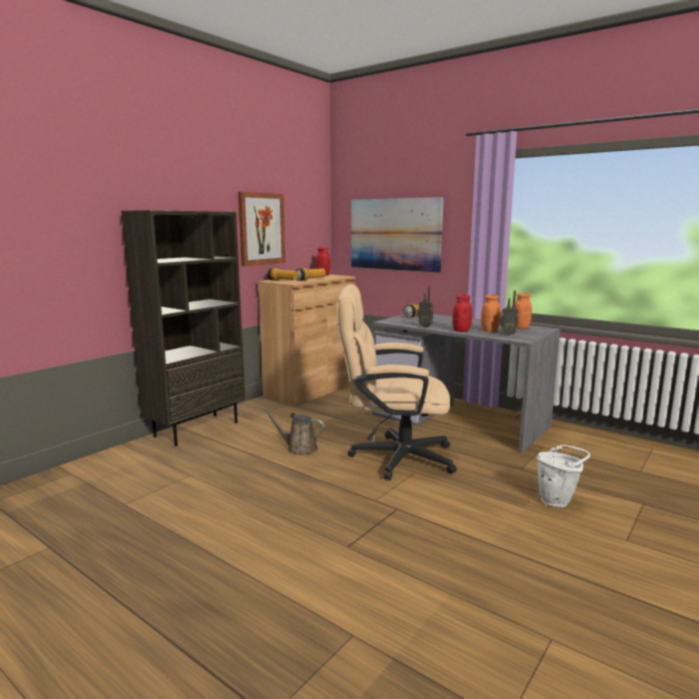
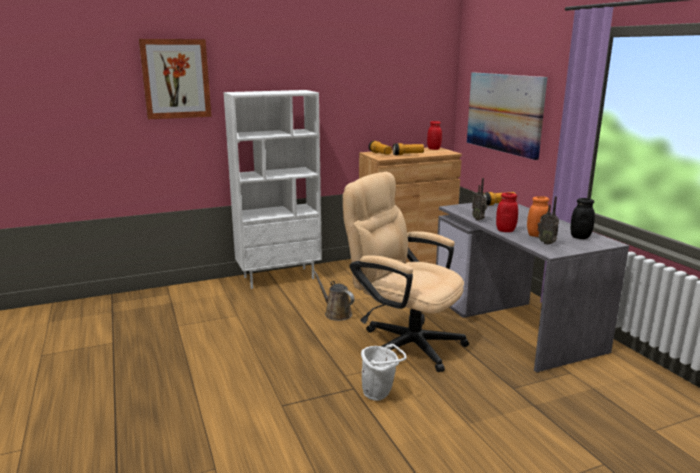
camera: 30 degrees right, 5 degrees up
brown bookcase [121,210,245,446] -> white bookcase [223,90,322,289]
picture [238,192,285,266] -> picture moved to [139,39,211,119]
orange jar [515,293,532,329] -> black jar [570,198,595,239]
white bucket [537,445,590,507] -> white bucket moved to [361,344,407,401]

